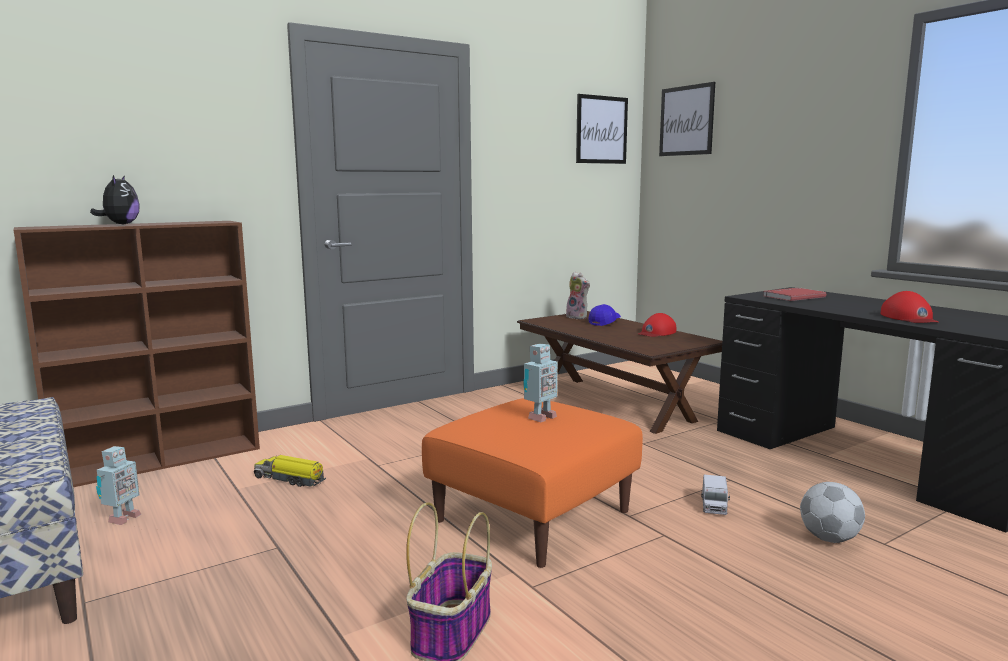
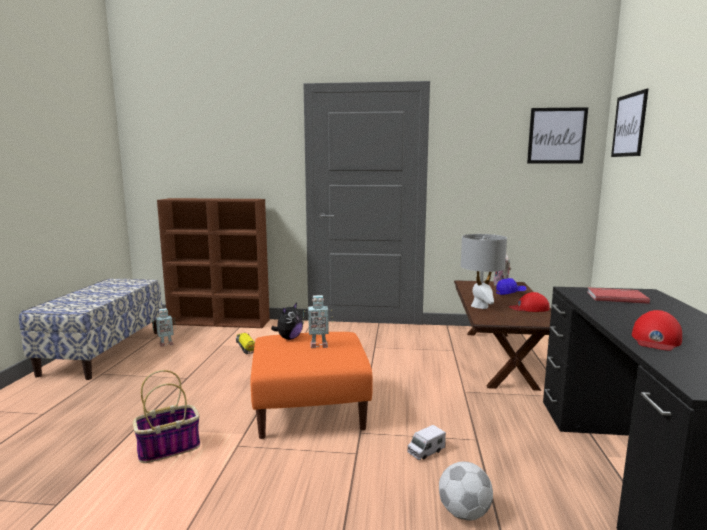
camera: 40 degrees right, 0 degrees up
plush toy [90,175,140,225] -> plush toy moved to [271,303,303,340]
none -> grey table lamp [461,234,507,309]

